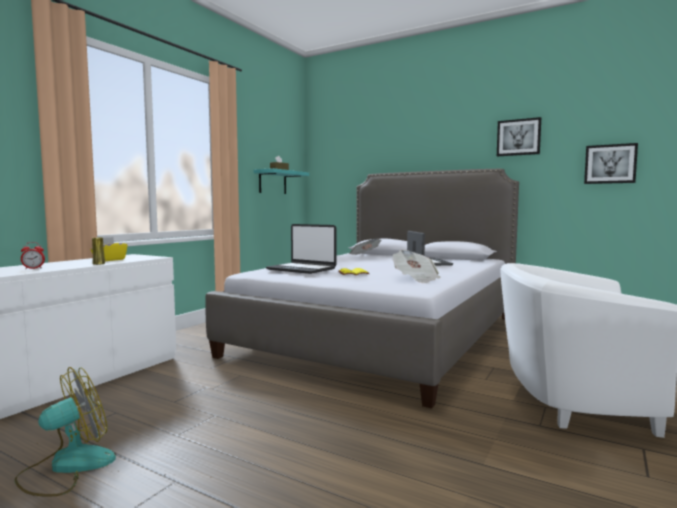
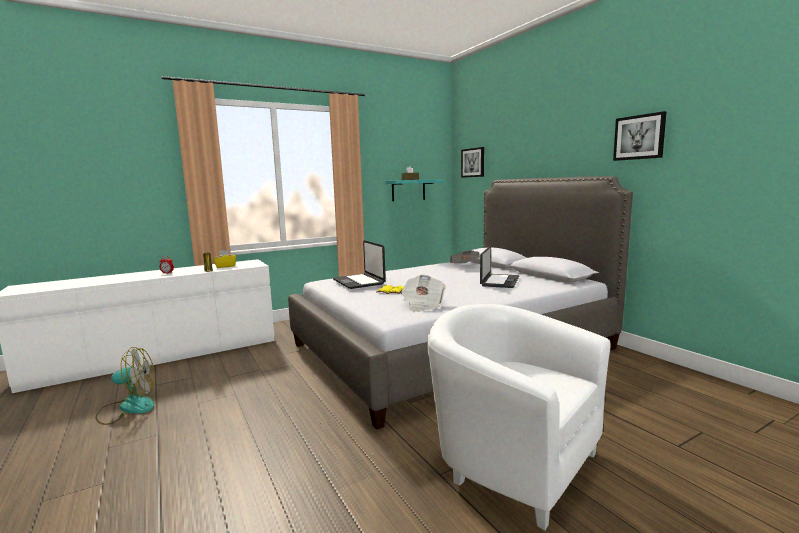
camera: 30 degrees right, 5 degrees up
picture [584,143,638,184] -> picture moved to [461,147,484,178]

